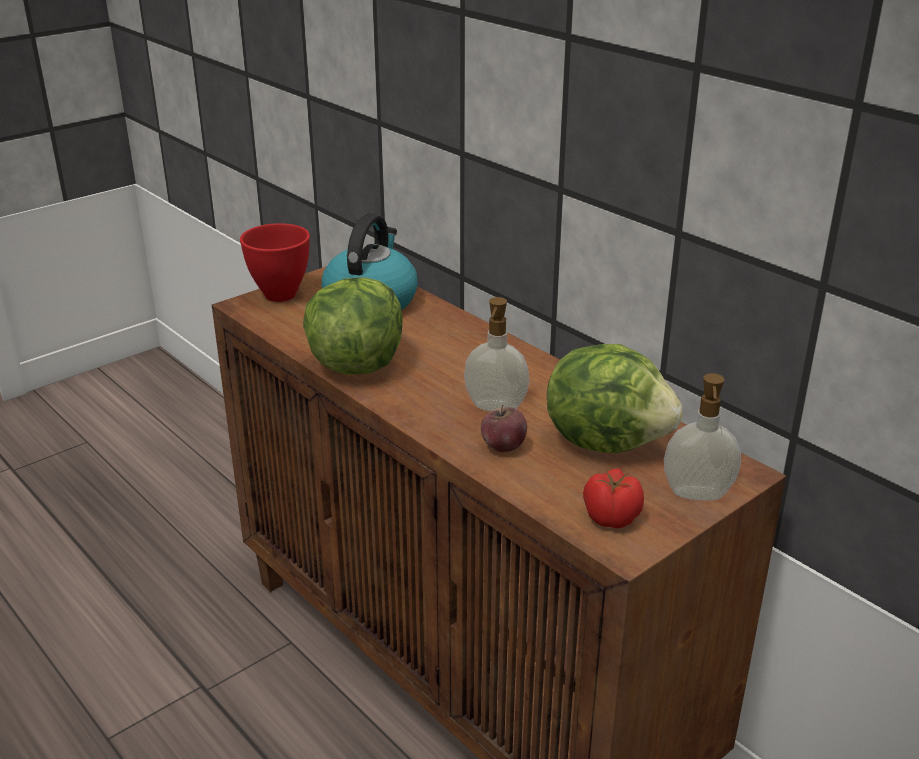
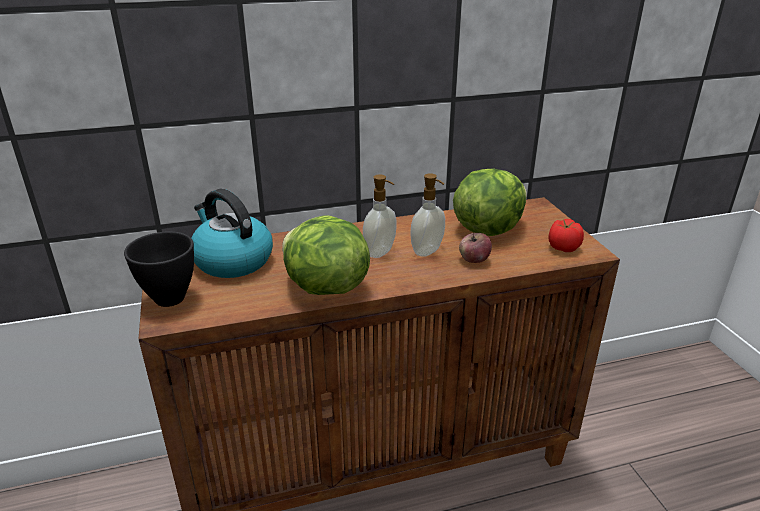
camera: 65 degrees left, 0 degrees up
red bowl [240,223,310,302] -> black bowl [124,232,194,307]
soap dispenser [664,373,741,501] -> soap dispenser moved to [363,174,397,258]

